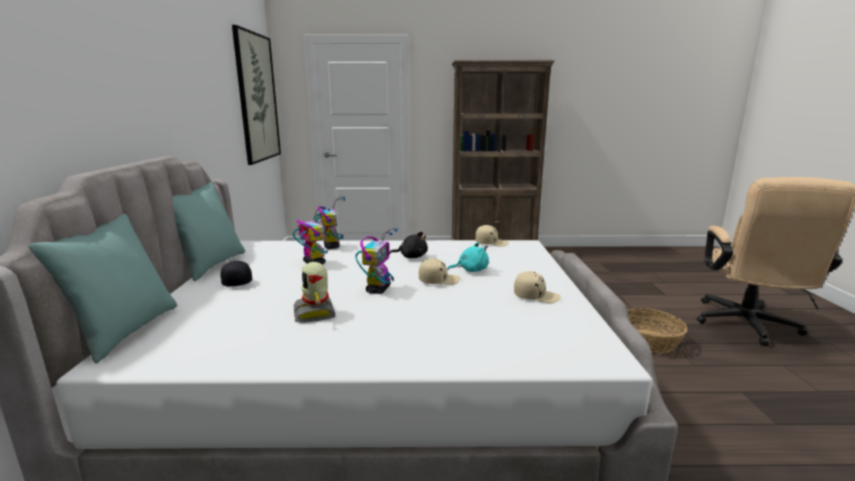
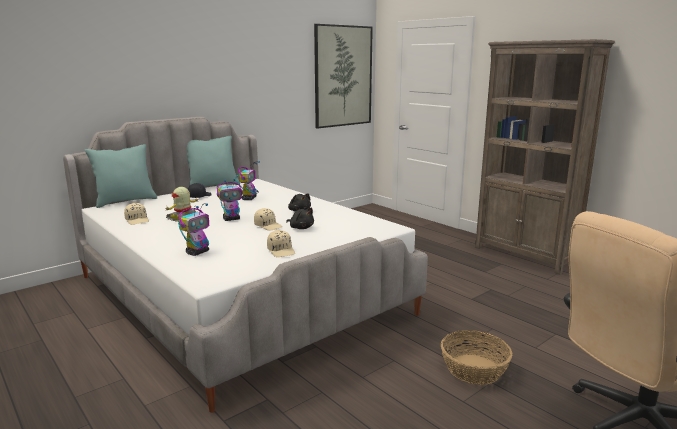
camera: 50 degrees right, 0 degrees up
toy robot [314,197,345,249] -> toy robot moved to [178,203,209,256]
turquoise plush toy [447,242,489,272] -> black plush toy [286,208,314,229]
beige cap [475,225,509,247] -> beige cap moved to [124,203,149,225]

